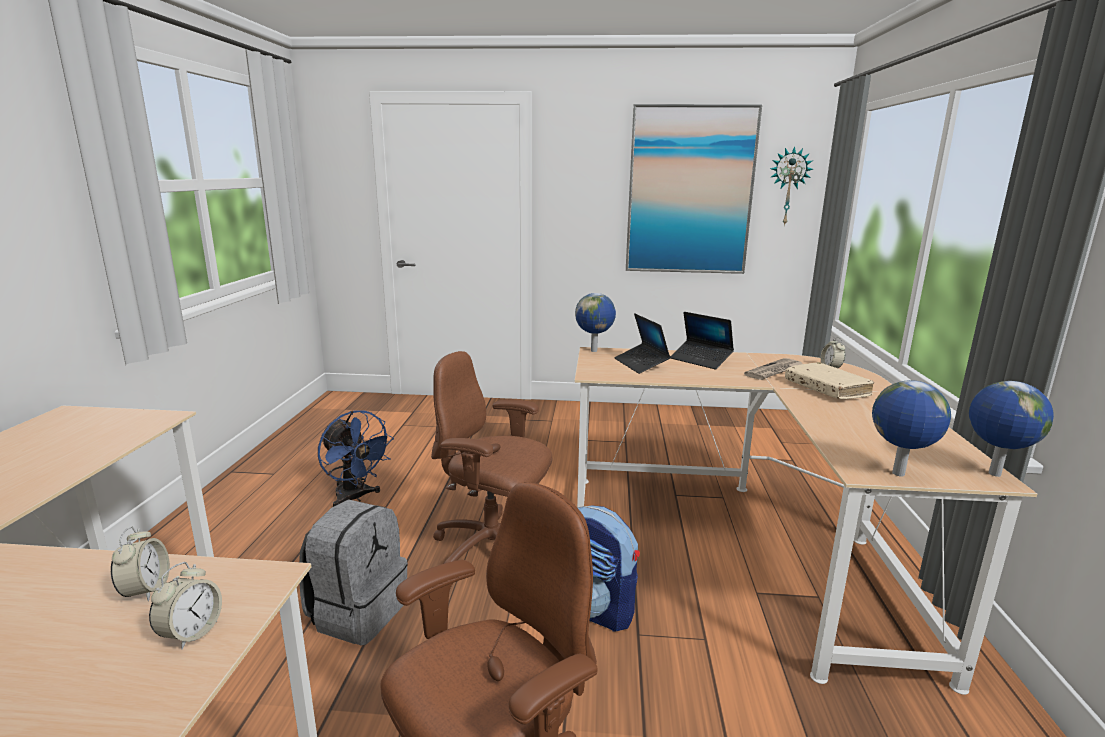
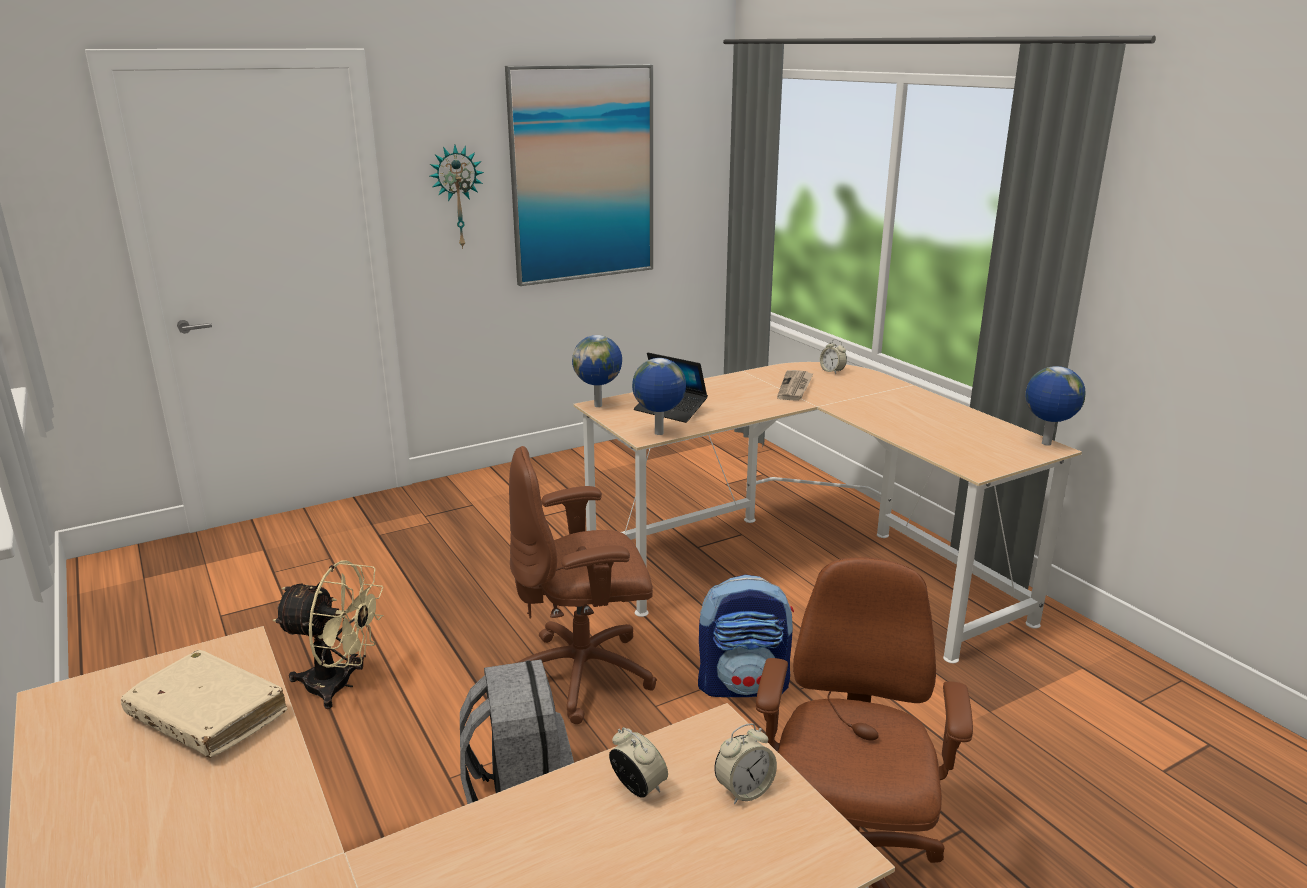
camera: 35 degrees left, 5 degrees up
alarm clock [149,562,222,650] -> alarm clock turned 75 degrees clockwise [714,723,777,805]
blue fan [318,410,394,507] -> beige fan [273,560,384,709]
laptop [670,312,734,369] -> none
wall clock [770,146,813,226] -> wall clock moved to [430,145,484,249]
beige book [785,362,874,399] -> beige book moved to [121,650,287,758]
globe [872,380,951,477] -> globe moved to [632,358,686,435]

